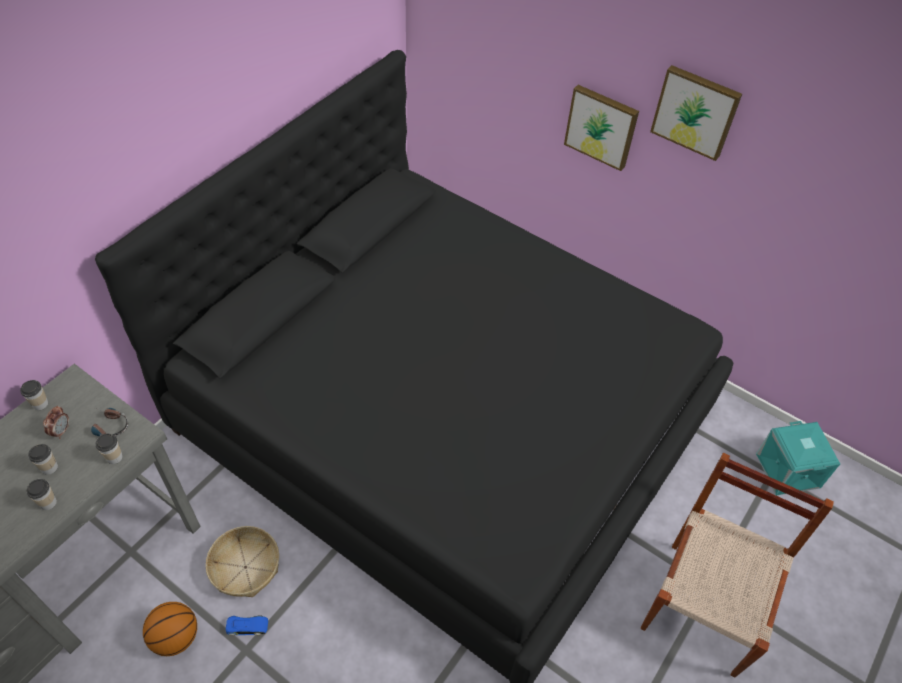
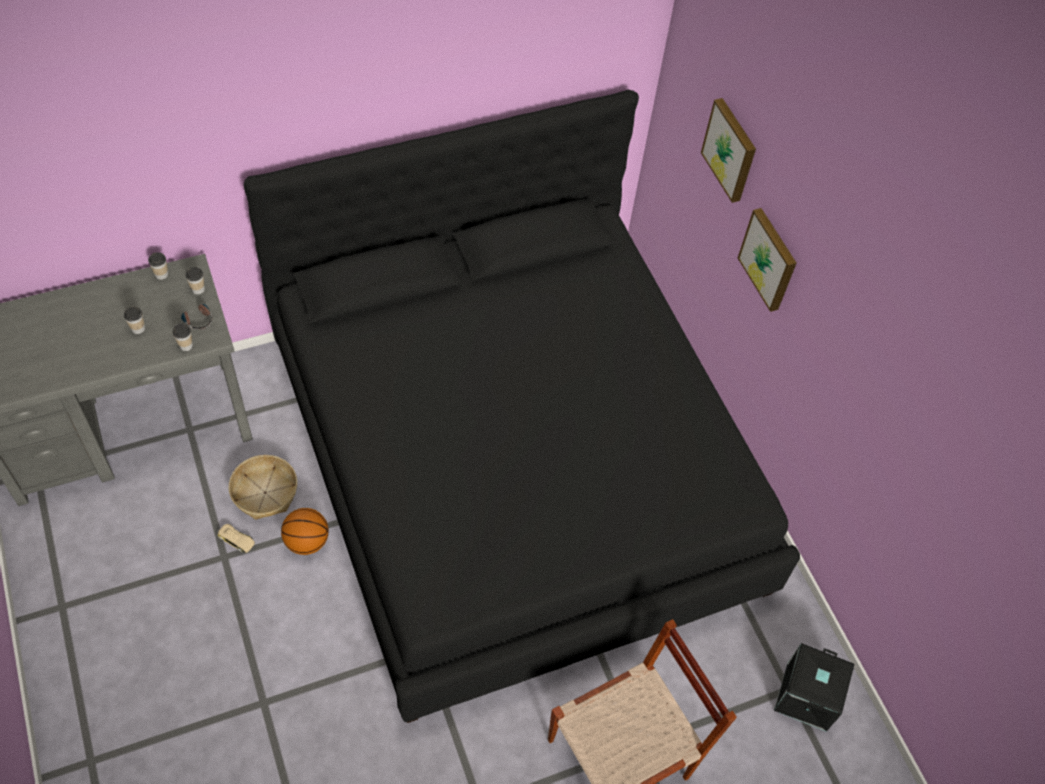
camera: 30 degrees right, 5 degrees up
cup [27,479,57,510] -> cup moved to [185,267,205,295]
alarm clock [43,406,69,439] -> none
basketball [143,602,197,656] -> basketball moved to [281,508,329,555]
blue toy car [226,615,268,636] -> beige toy car [218,524,255,553]
picture [650,65,742,161] -> picture moved to [701,98,756,203]
turquoise storage box [756,421,840,496] -> black storage box [774,643,854,731]

